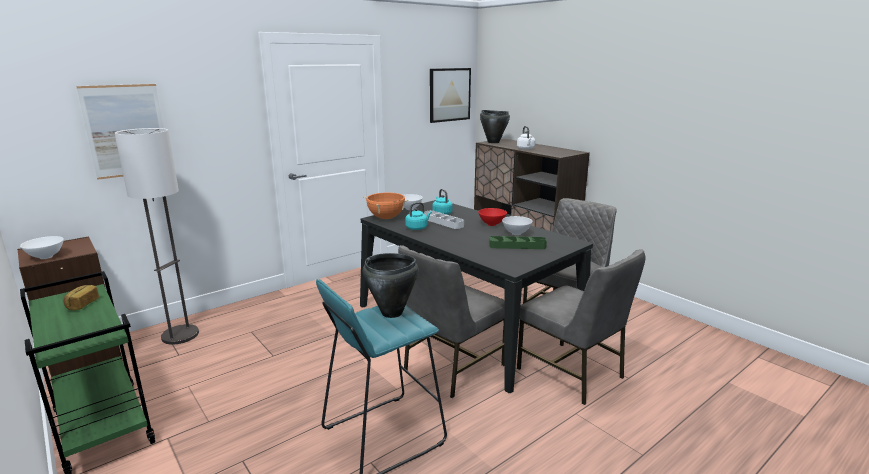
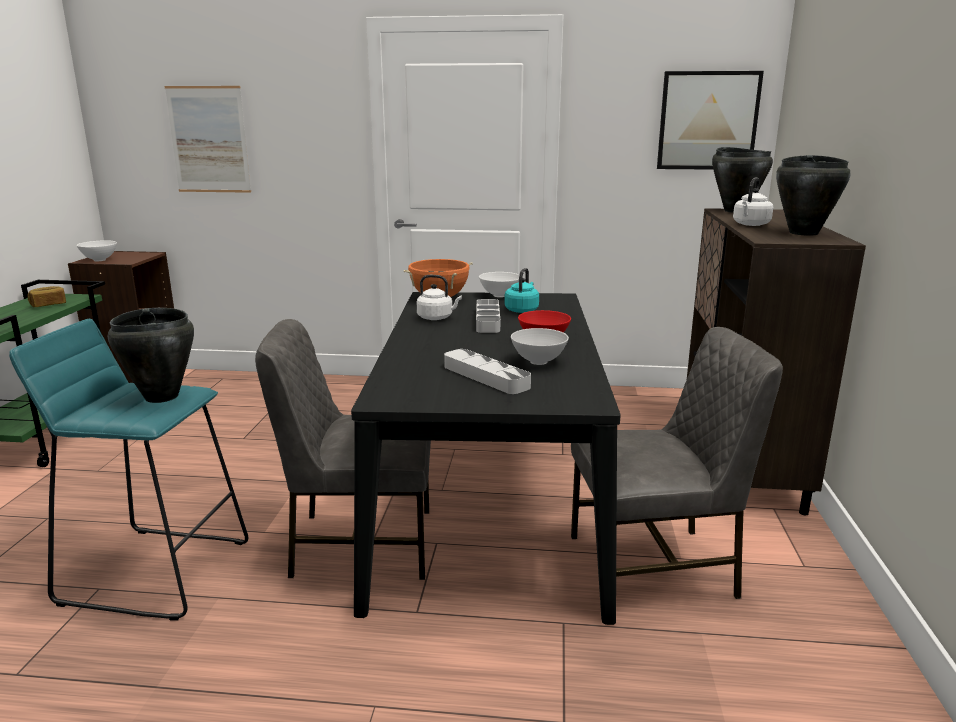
camera: 45 degrees right, 0 degrees up
floor lamp [115,128,199,345] -> none
turquoise kettle [405,202,432,230] -> white kettle [417,275,462,320]
green tray [489,236,547,249] -> grey tray [444,349,531,394]
grey chair [517,249,646,405] -> none
none -> black cooking pot [776,155,851,236]

